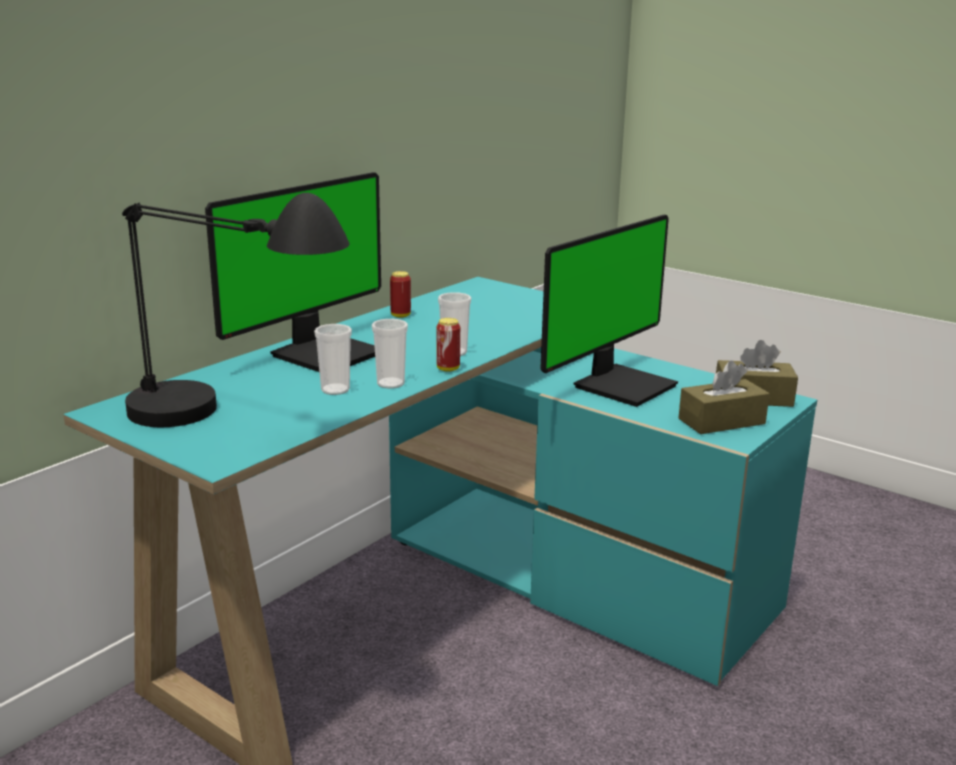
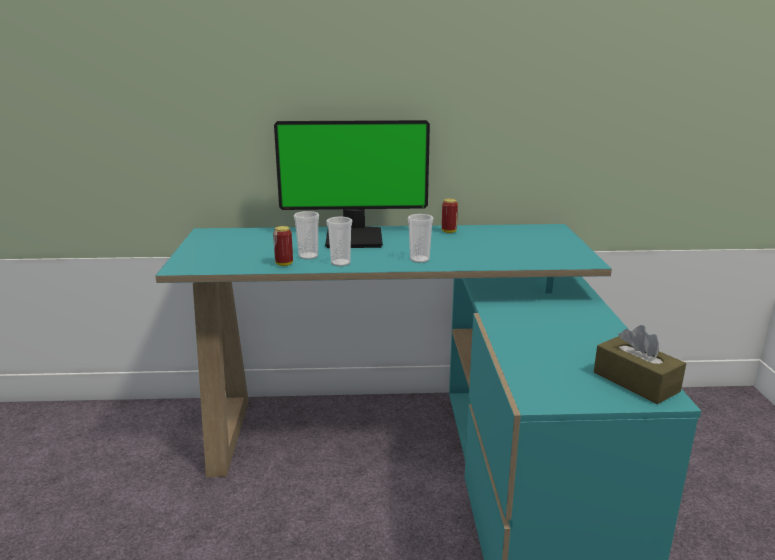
camera: 50 degrees right, 0 degrees up
black table lamp [122,193,350,427] -> none
can [436,318,460,372] -> can moved to [273,226,293,266]
monitor [540,215,678,407] -> none
brown tissue box [679,361,770,434] -> none

